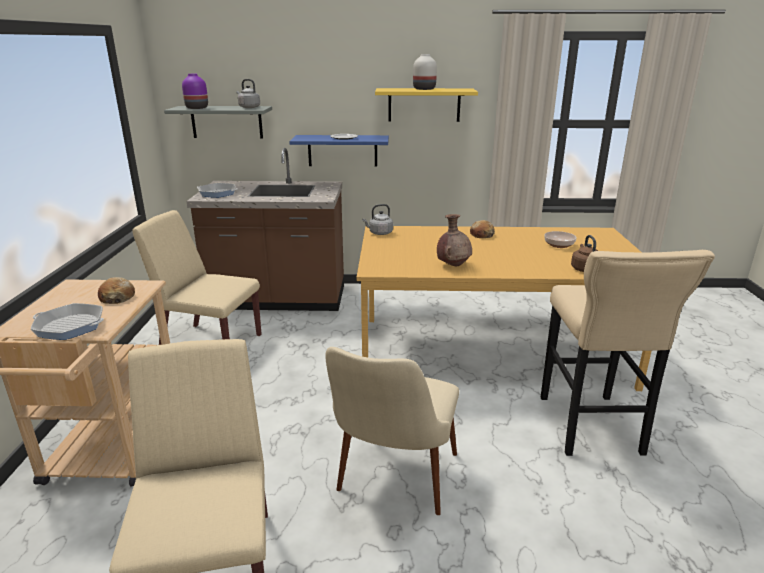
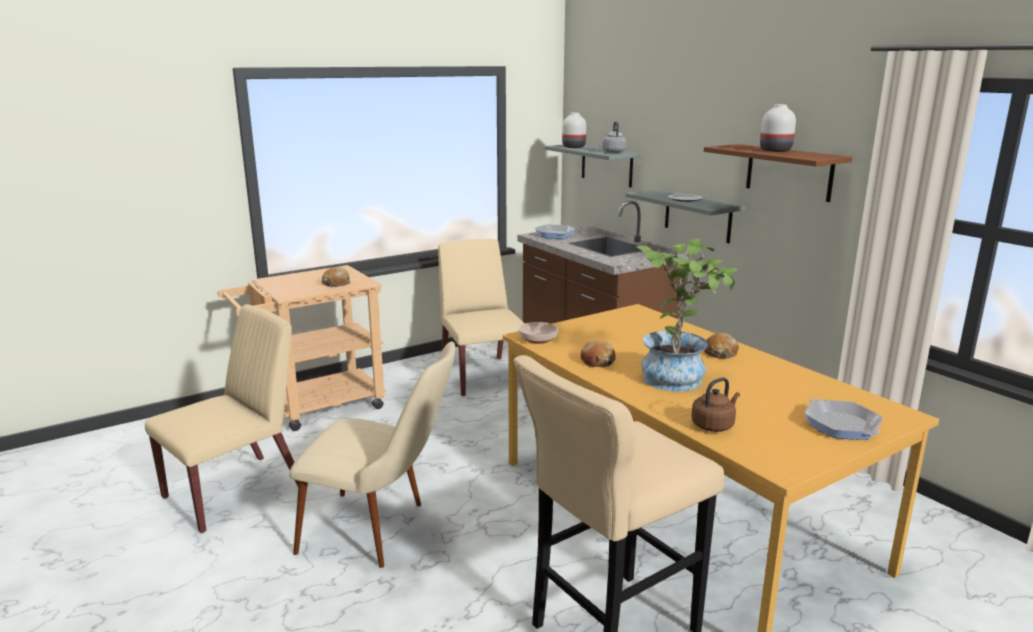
camera: 55 degrees right, 5 degrees down
frying pan [31,303,104,340] -> frying pan moved to [804,399,883,440]
purple vase [182,74,208,109] -> white vase [562,112,586,148]
blue shelf [289,135,389,167] -> grey shelf [625,189,745,243]
beige chair [325,347,459,515] -> beige chair turned 150 degrees counterclockwise [289,341,456,568]
grey kettle [362,204,393,235] -> none
yellow shelf [375,88,478,122] -> brown shelf [704,144,852,202]
brown vase [437,214,472,266] -> bread [581,340,616,367]
bowl [544,231,576,248] -> bowl moved to [519,322,558,344]
none -> potted plant [637,239,737,392]

